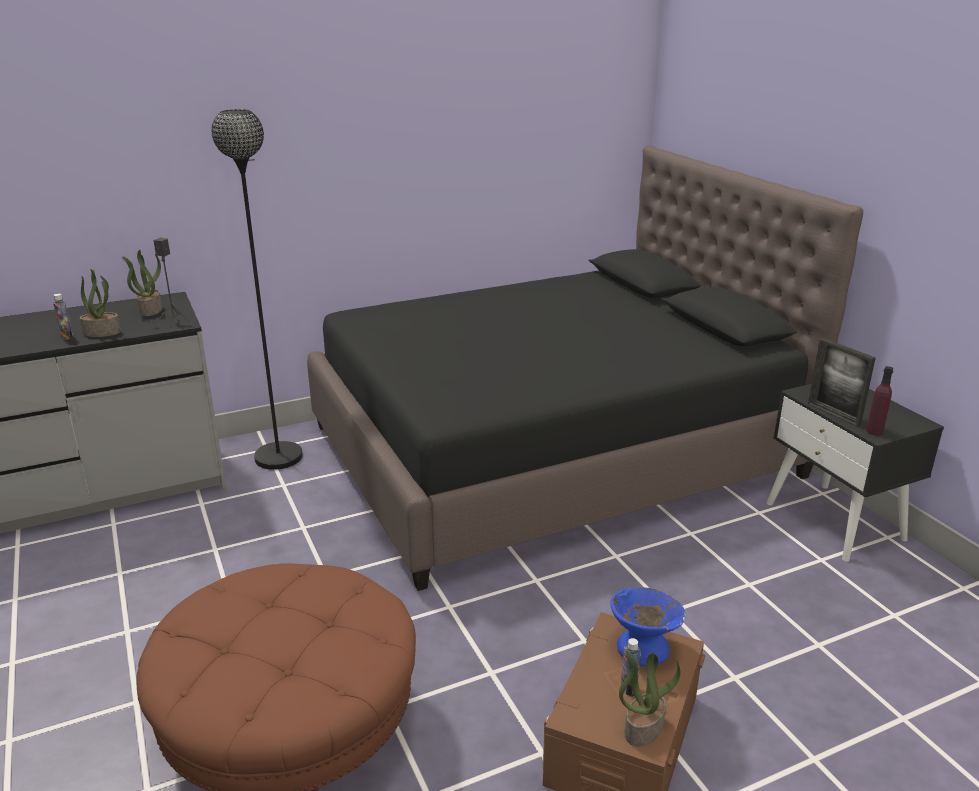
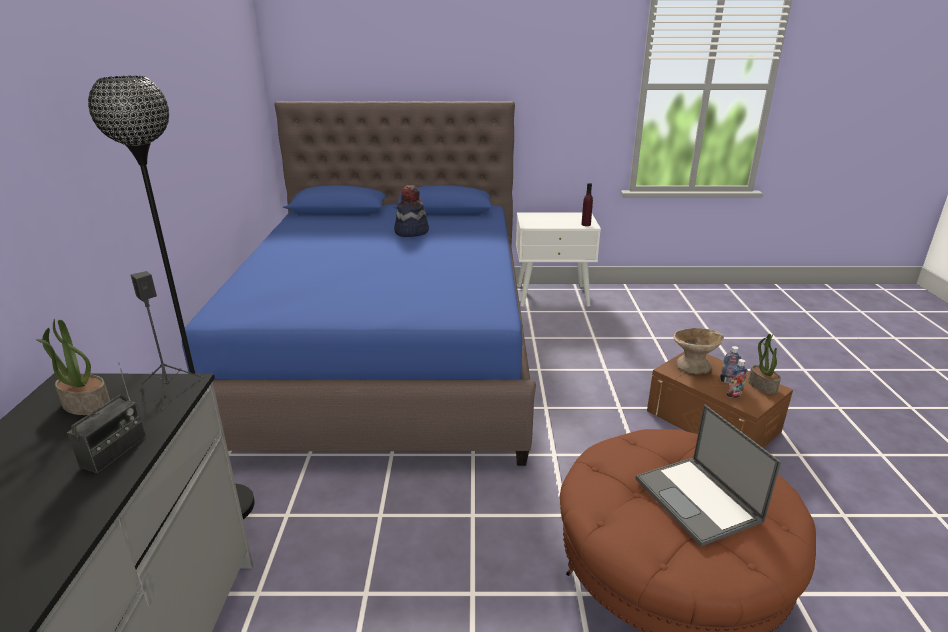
camera: 65 degrees left, 0 degrees up
bottle [53,294,73,340] -> bottle moved to [727,359,748,398]
potted plant [80,269,121,337] -> radio [67,362,146,473]
black bed [307,146,863,591] -> blue bed [182,101,536,466]
blue bowl [610,588,686,666] -> beige bowl [673,328,724,375]
black nightstand [767,384,944,562] -> white nightstand [516,212,601,307]
picture frame [808,338,876,427] -> none
none -> hat [394,185,429,237]
none -> laptop [635,405,781,546]

